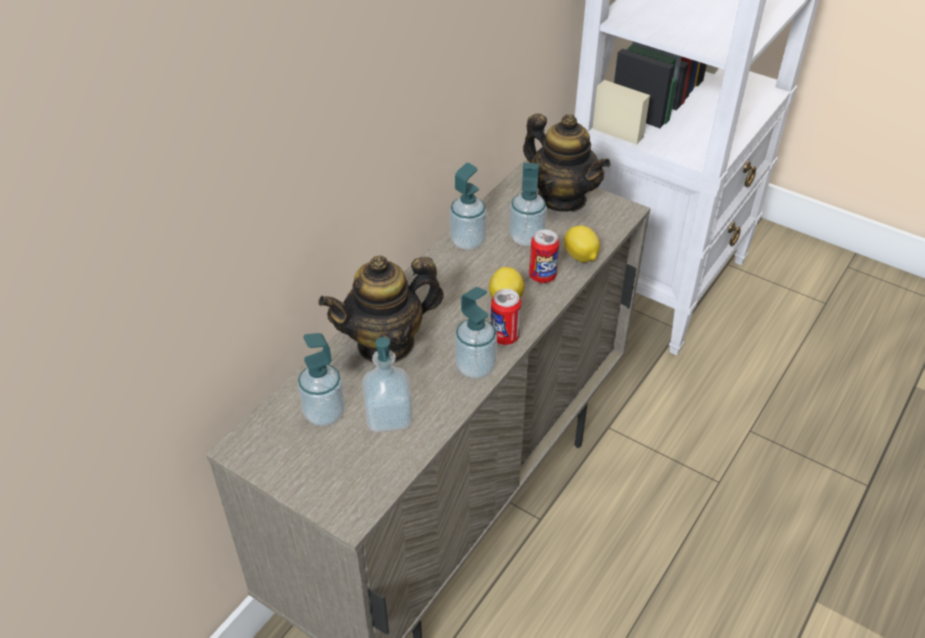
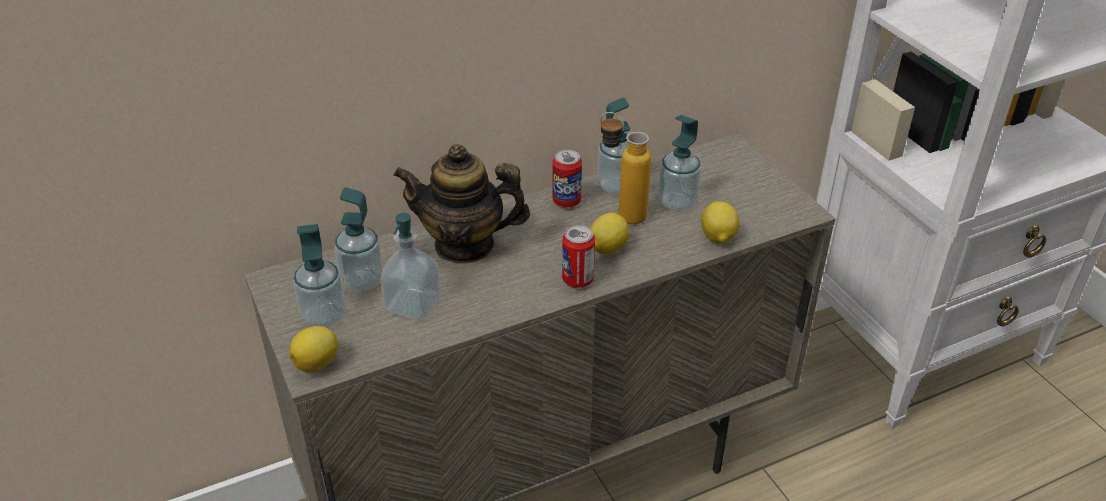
camera: 30 degrees right, 5 degrees down
soap dispenser [455,287,497,379] -> soap dispenser moved to [293,224,345,327]
teapot [523,113,610,212] -> none
can [529,229,559,283] -> can moved to [553,150,582,207]
none -> lemon [289,326,338,373]
none -> bottle [600,112,651,224]

